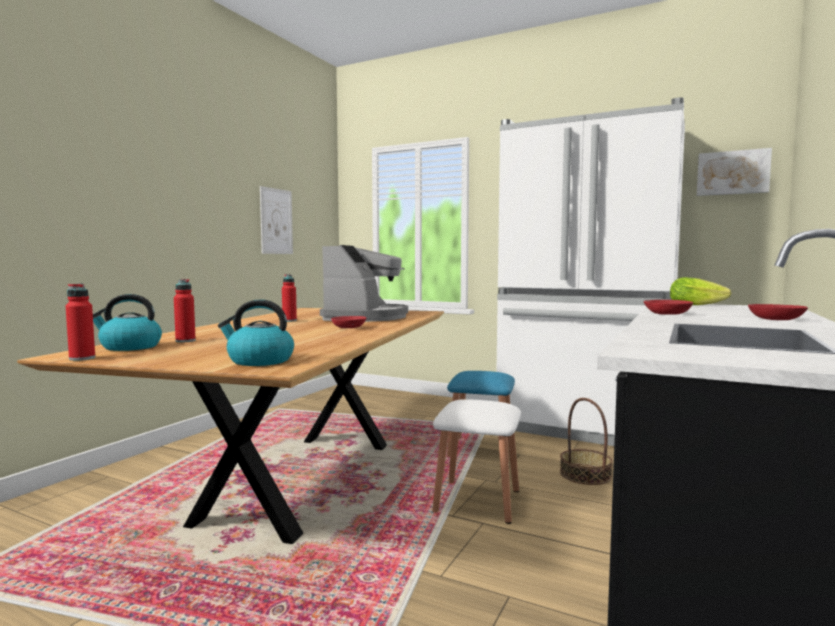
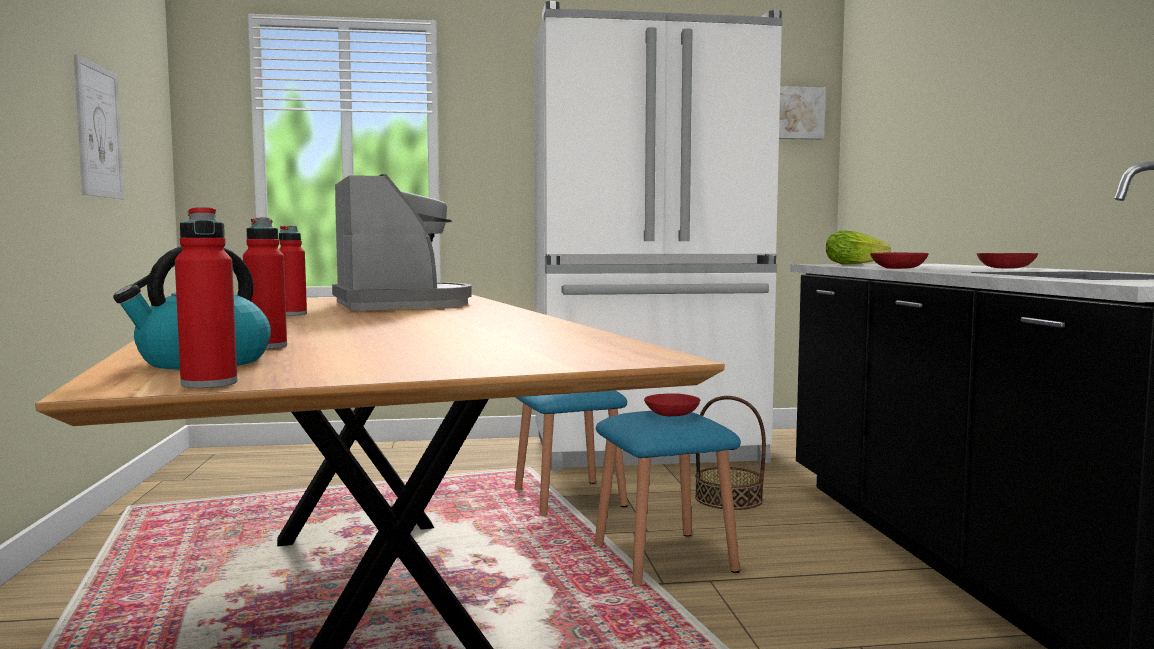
camera: 35 degrees left, 0 degrees up
kettle [218,299,294,366] -> none
red bowl [331,316,366,328] -> red bowl moved to [644,393,700,416]
white stool [432,399,521,524] -> blue stool [594,411,741,585]

